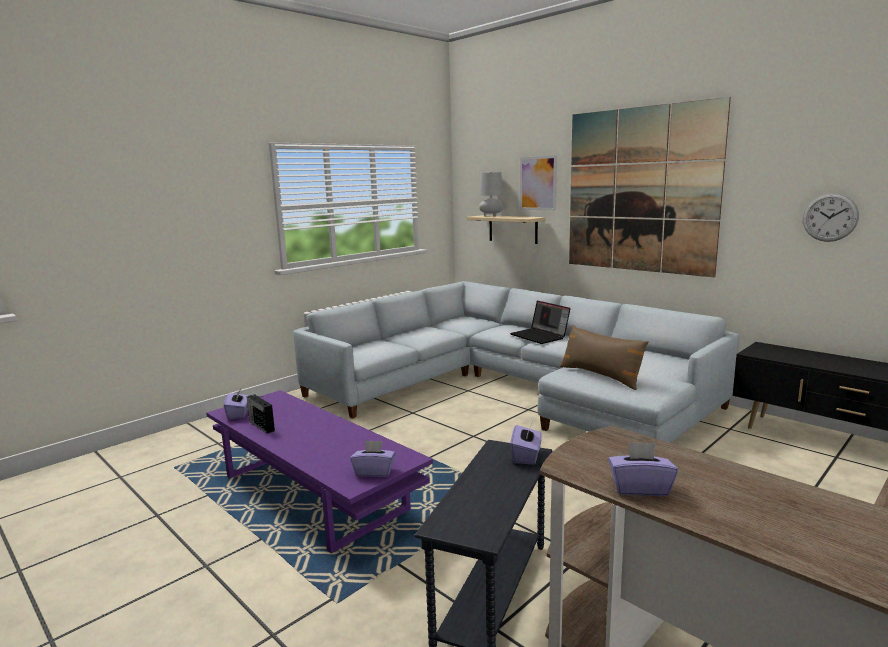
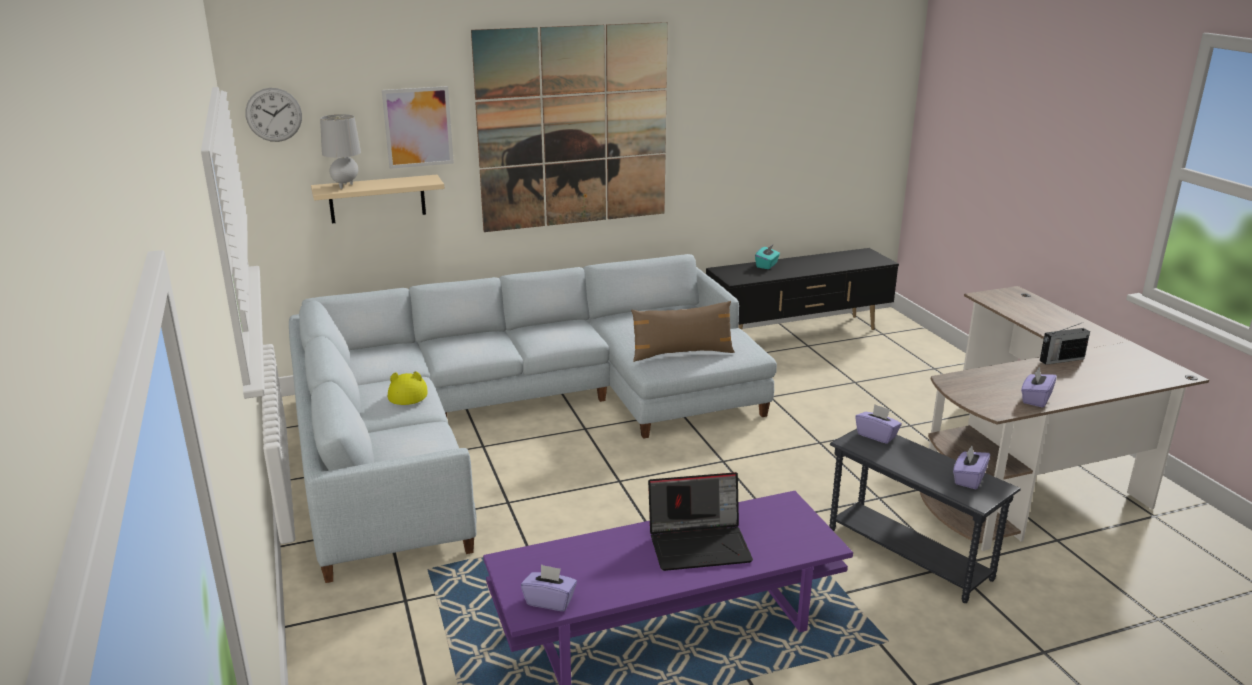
camera: 65 degrees left, 10 degrees up
radio [247,394,275,434] -> radio moved to [1040,322,1090,365]
purple tissue box [350,440,395,477] -> purple tissue box moved to [953,446,990,490]
laptop [510,300,570,344] -> laptop moved to [648,472,753,571]
wall clock [803,193,859,242] -> wall clock moved to [245,88,302,142]
none -> yellow hat [388,371,428,405]
none -> turquoise tissue box [755,244,780,269]

